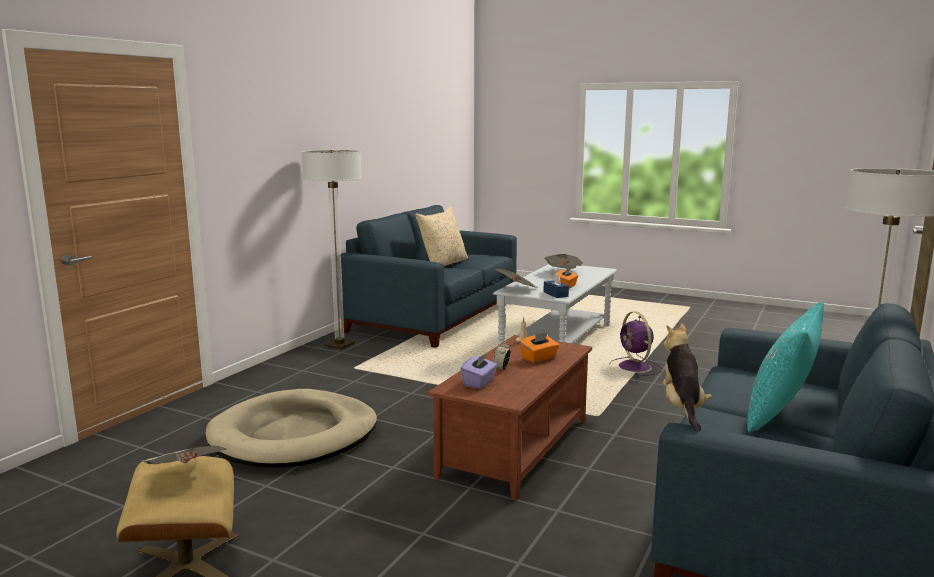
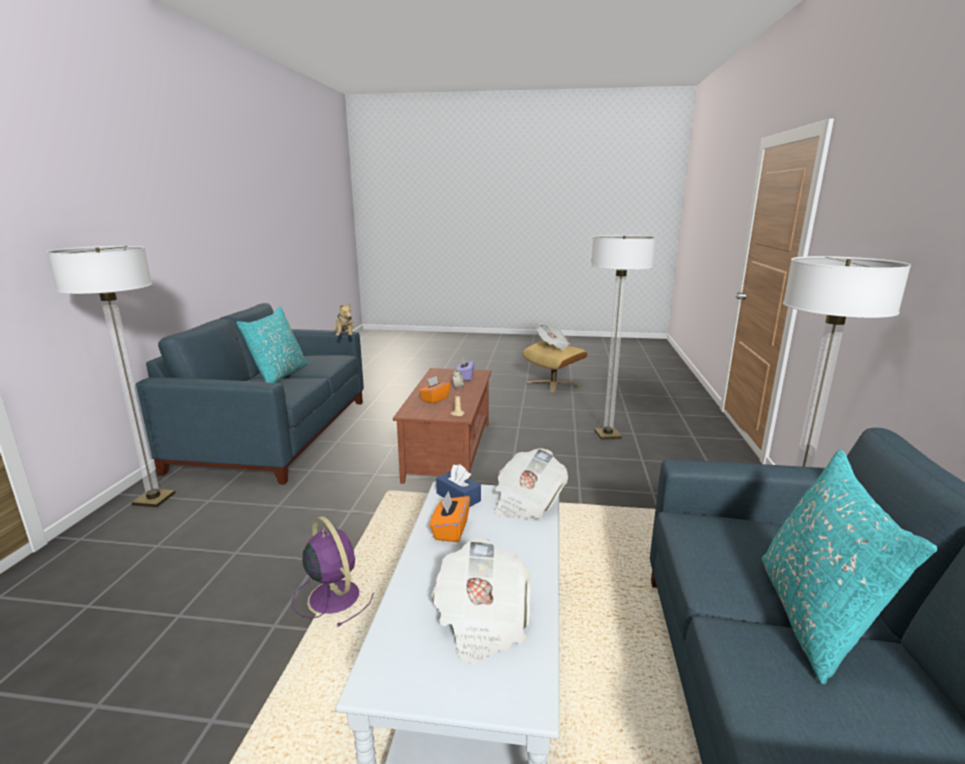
camera: 160 degrees right, 5 degrees up
beige dog bed [206,389,377,468] -> floor lamp [591,235,656,440]
beige pillow [415,206,468,266] -> turquoise pillow [762,450,938,684]

